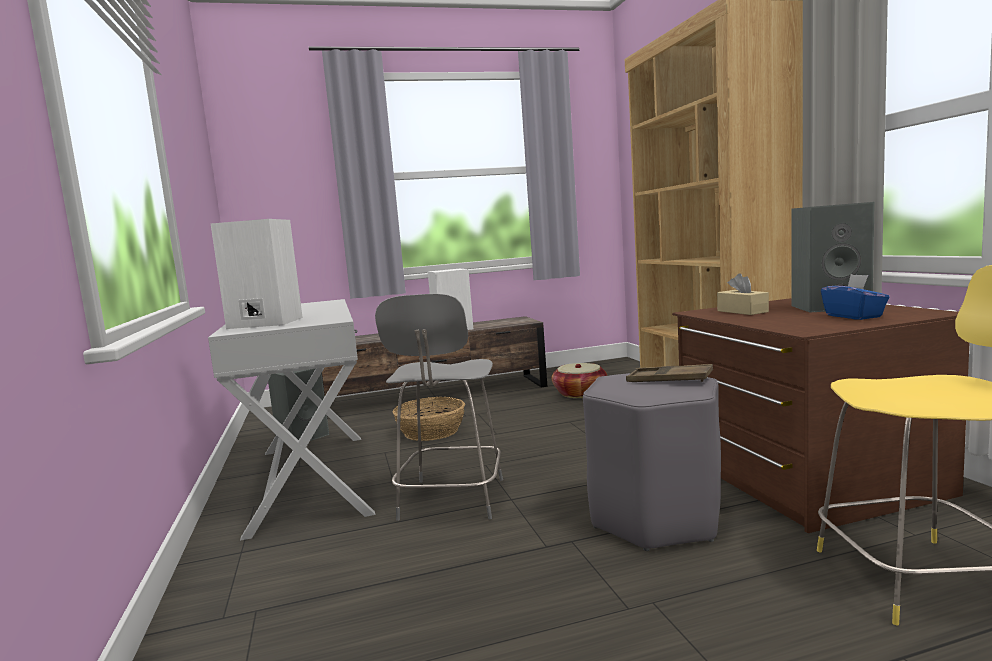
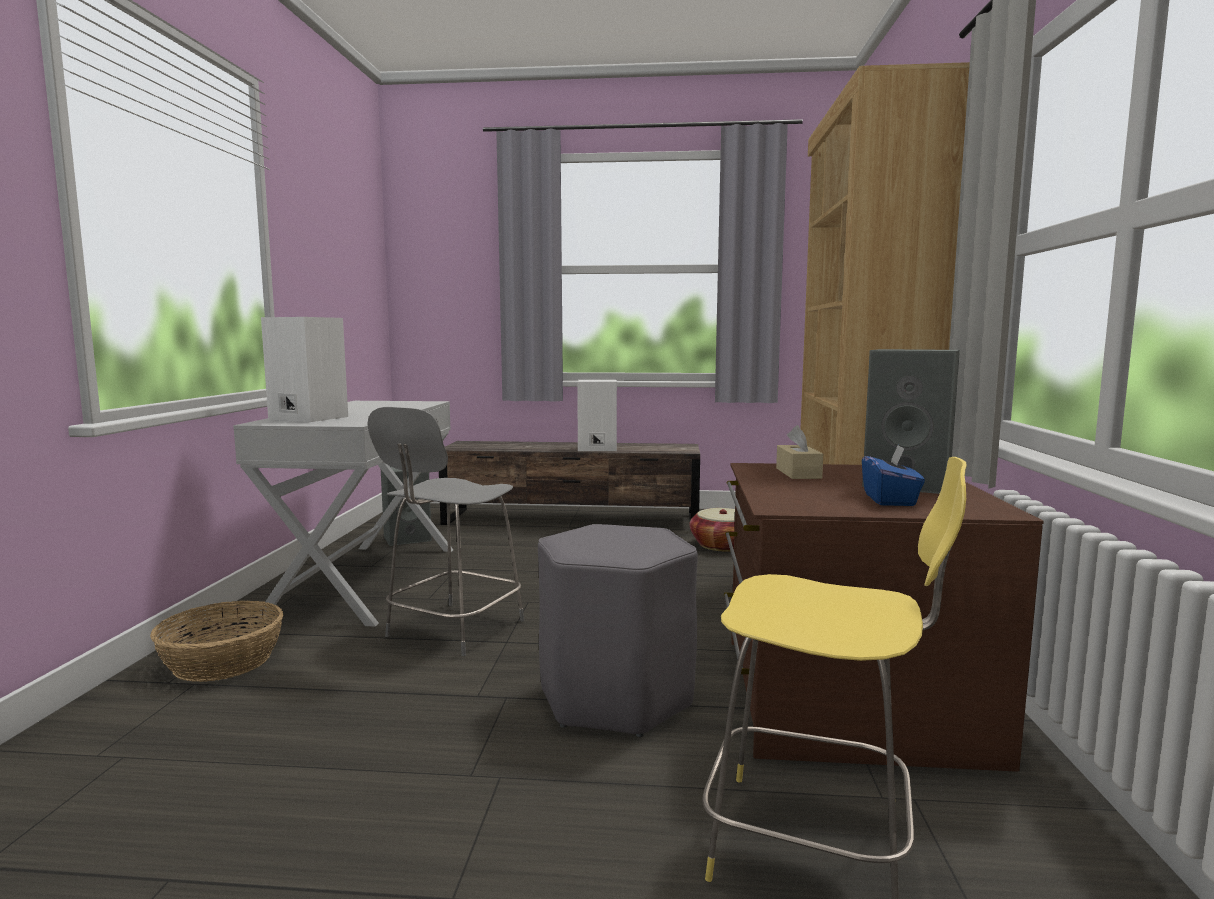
camera: 20 degrees right, 0 degrees up
basket [393,397,465,441] -> basket moved to [150,601,284,682]
brown tray [626,364,713,382] -> none

